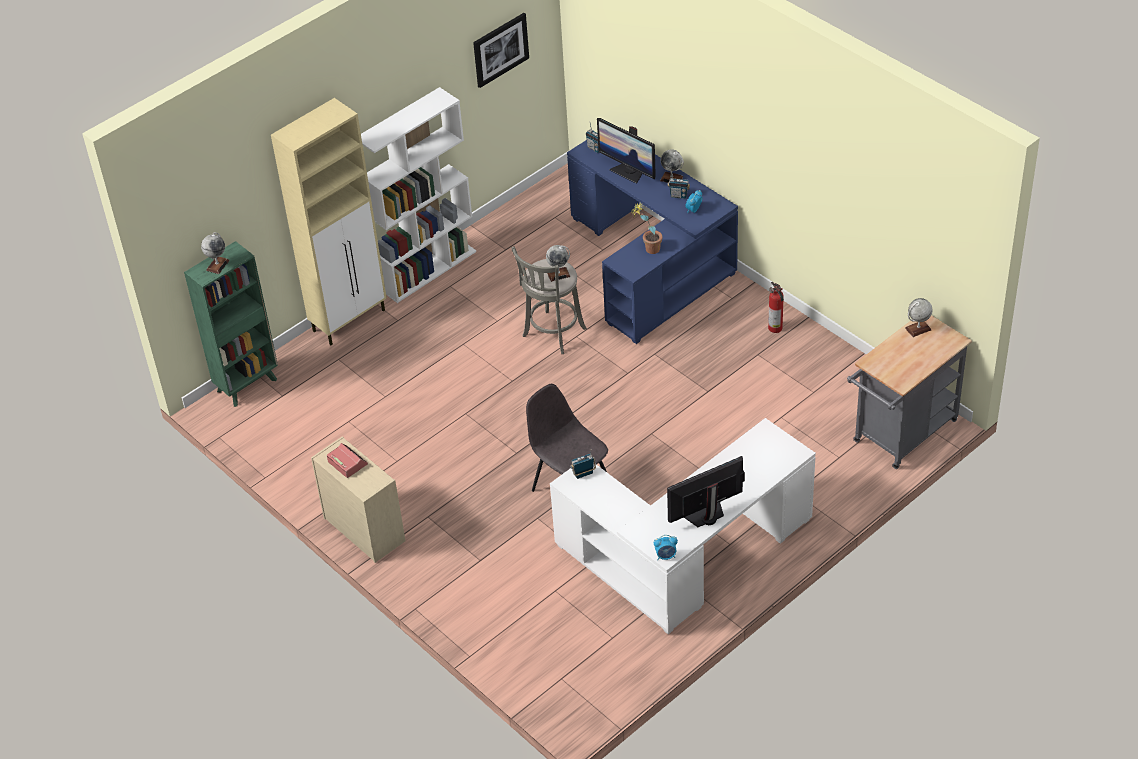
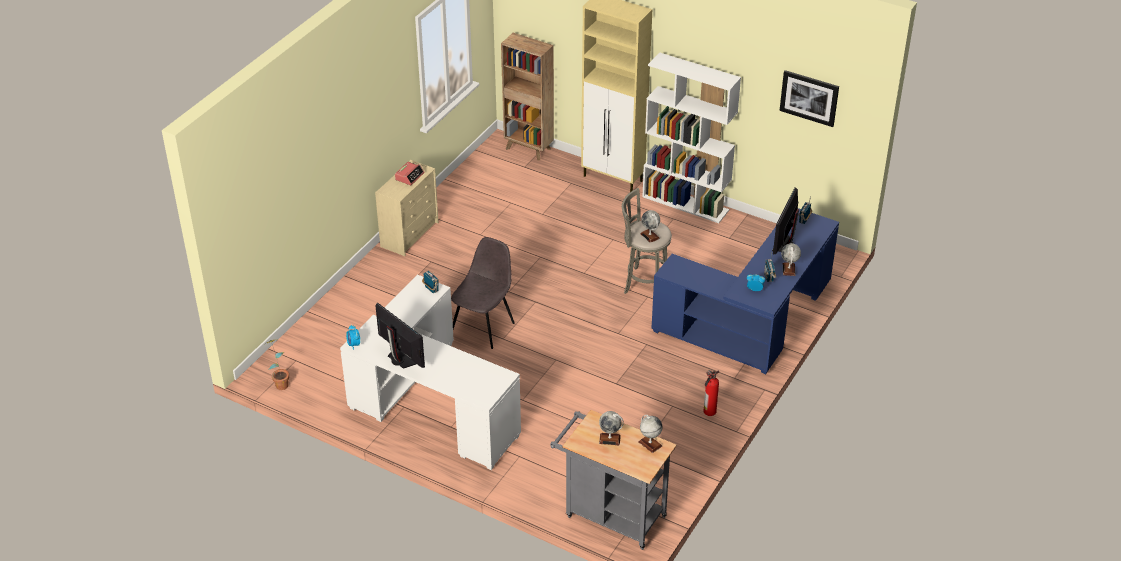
camera: 70 degrees right, 5 degrees down
green bookcase [184,241,278,407] -> brown bookcase [501,33,554,161]
globe [201,232,230,274] -> globe moved to [599,411,624,445]
potted plant [631,203,663,254] -> potted plant moved to [265,339,289,390]

